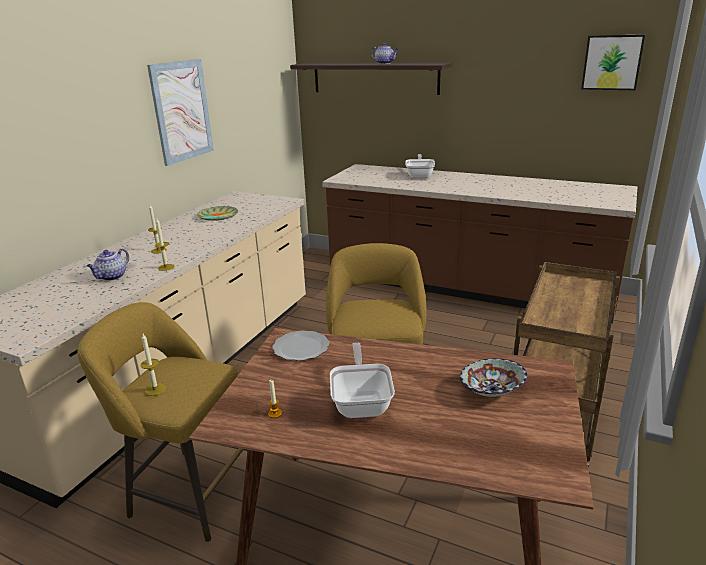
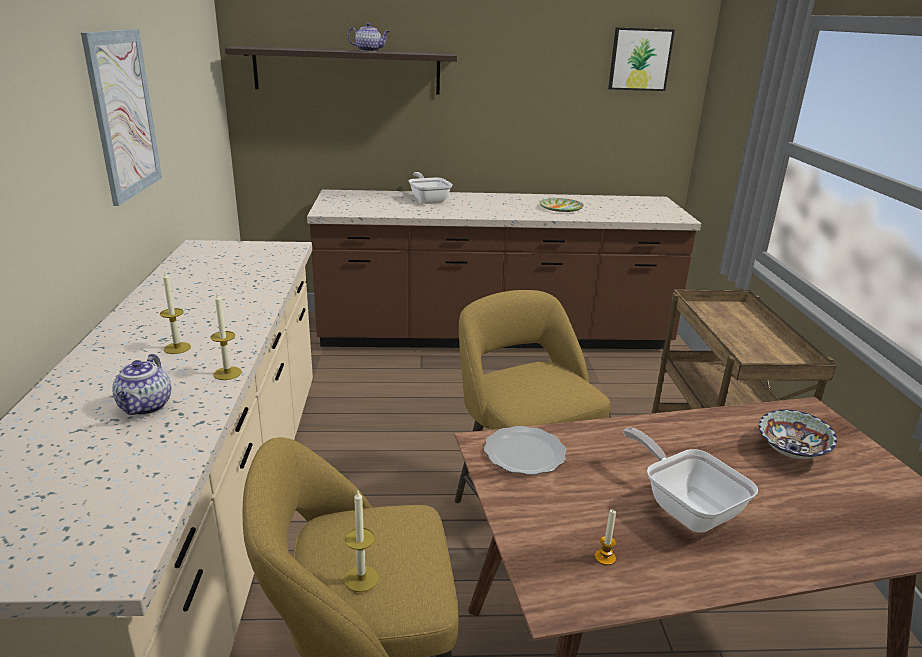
camera: 30 degrees left, 0 degrees up
plate [197,206,238,221] -> plate moved to [539,198,584,212]

